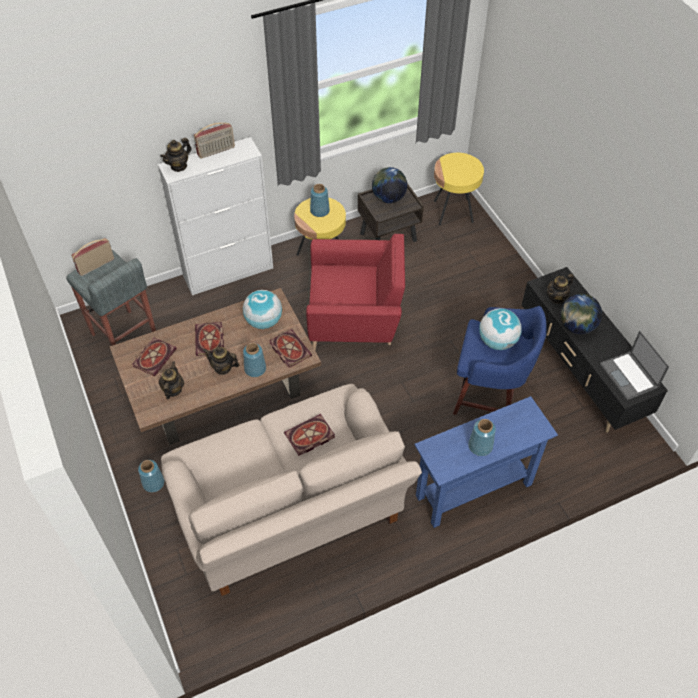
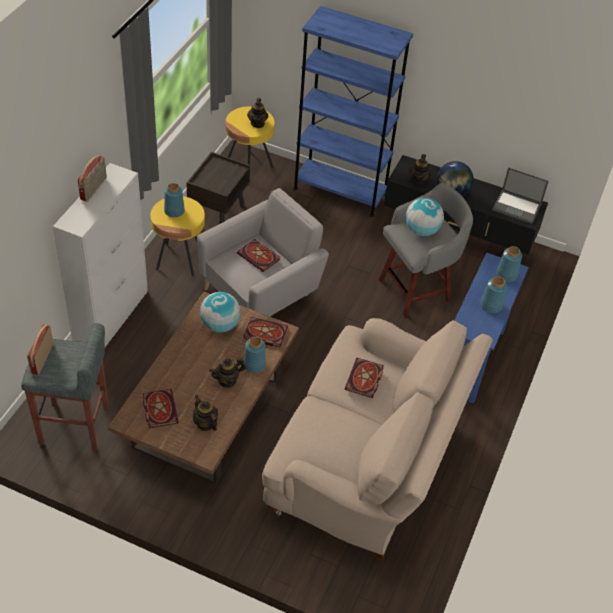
camera: 45 degrees left, 5 degrees down
blue vase [138,460,165,492] -> blue vase moved to [496,246,522,282]
teapot [160,138,192,172] -> teapot moved to [247,98,268,128]
book [195,322,224,356] -> book moved to [237,239,280,272]
red armchair [306,234,405,350] -> grey armchair [197,188,329,316]
globe [372,167,407,203] -> none
blue stool [453,306,546,415] -> grey stool [379,183,473,317]
none -> blue bookcase [293,6,413,217]

